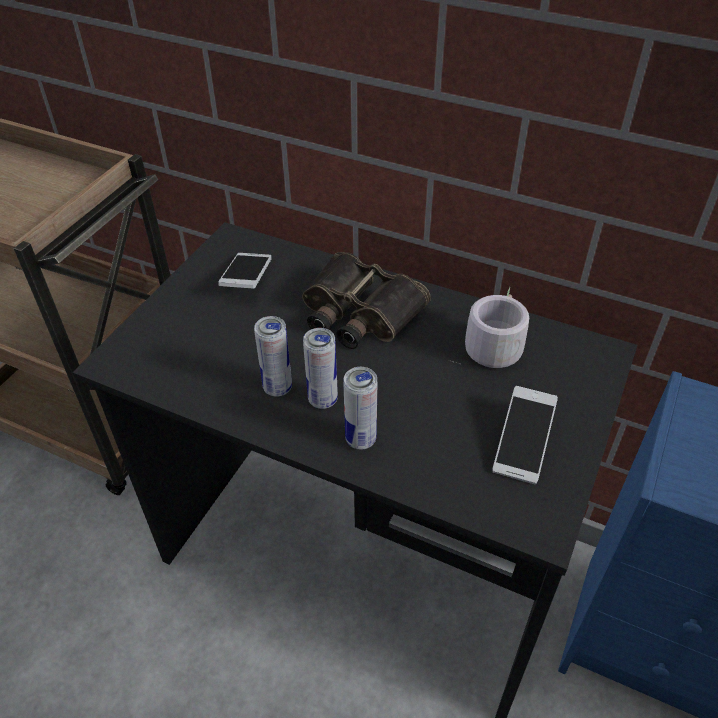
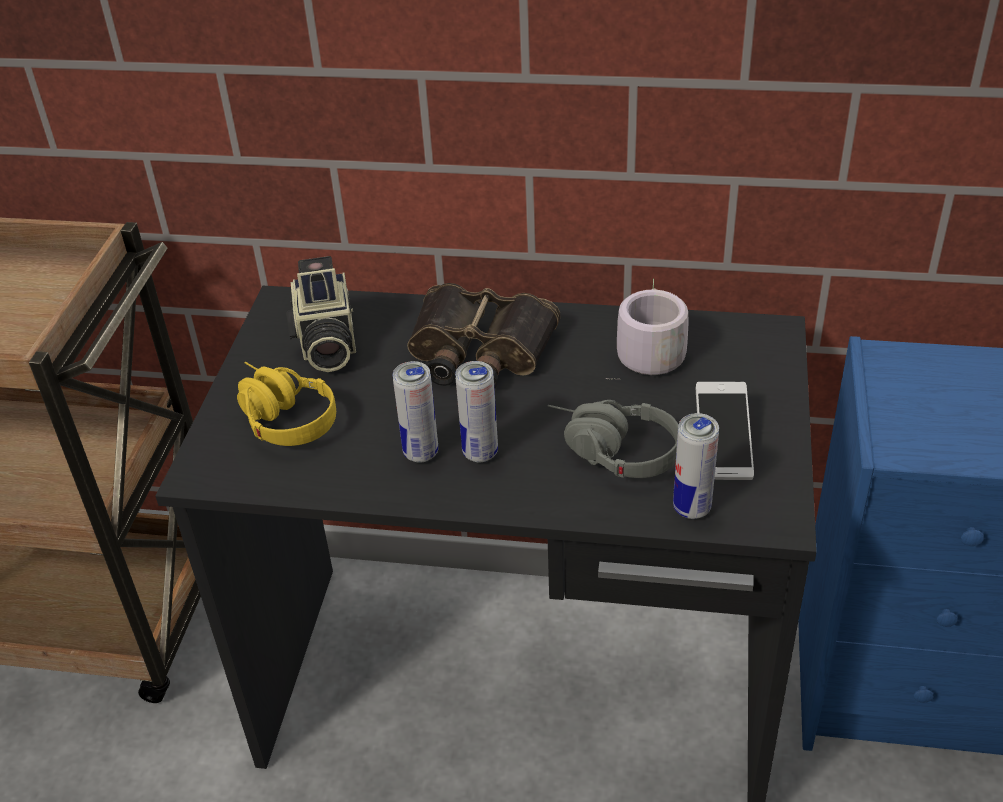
camera: 15 degrees left, 5 degrees down
phone [218,253,272,288] -> camera [286,256,356,372]
can [343,367,377,450] -> can moved to [673,413,719,519]
none -> yellow headphones [237,362,336,446]
none -> grey headphones [548,400,679,478]

